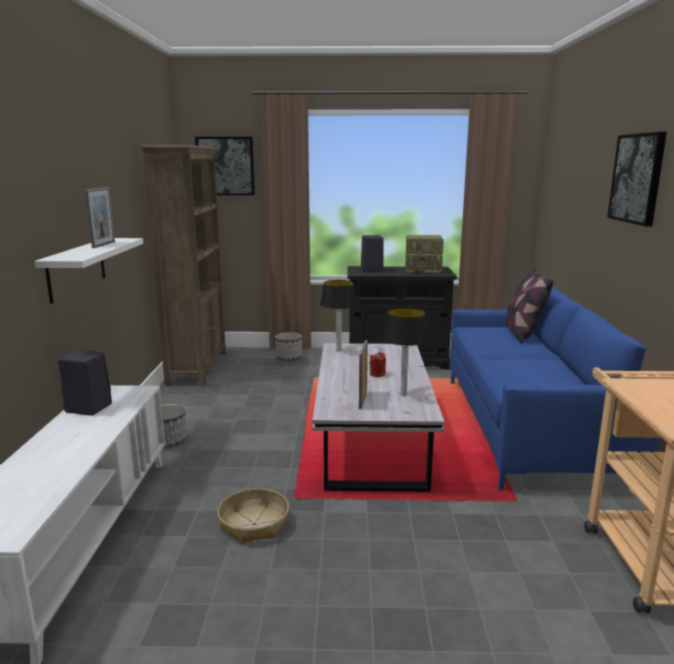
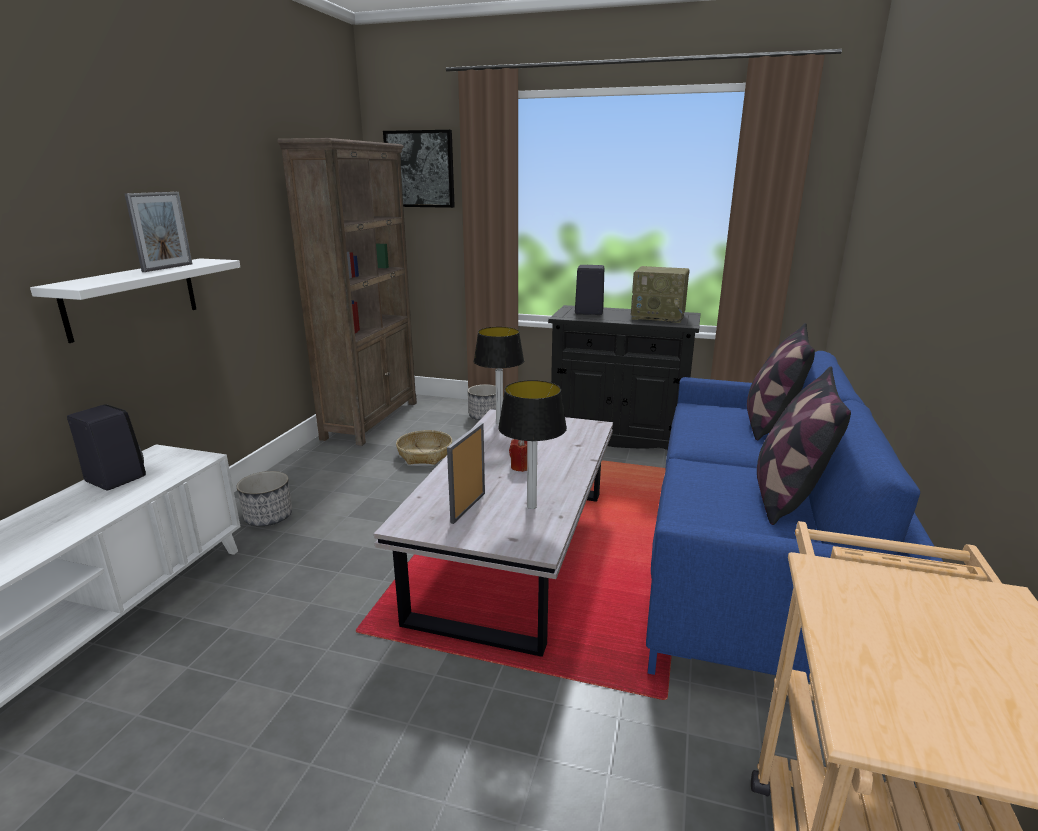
camera: 15 degrees right, 5 degrees up
basket [218,488,289,544] -> basket moved to [396,430,452,465]
picture [607,132,667,226] -> none
none -> pillow [757,367,851,525]

